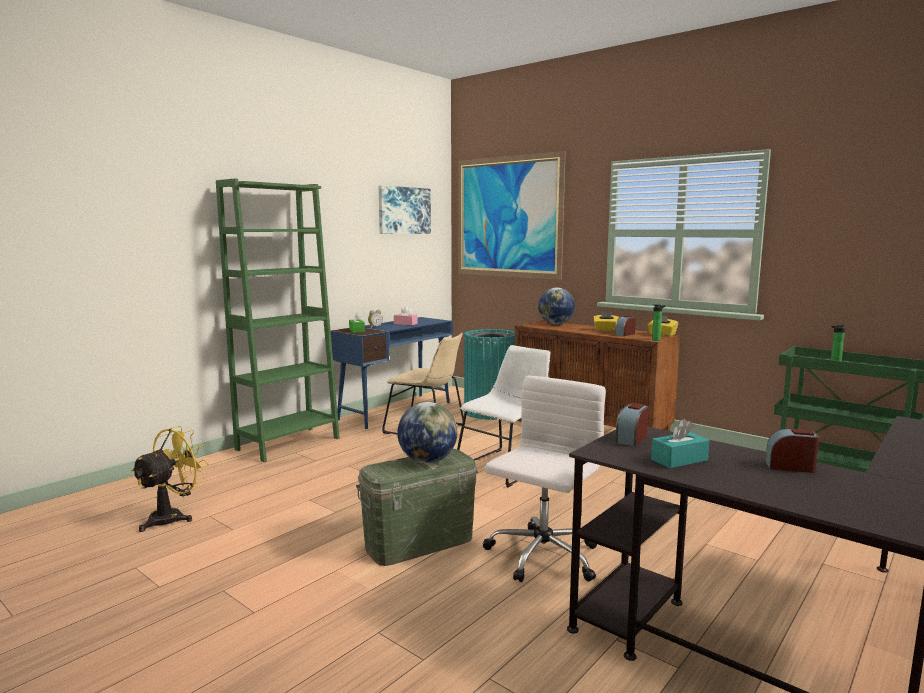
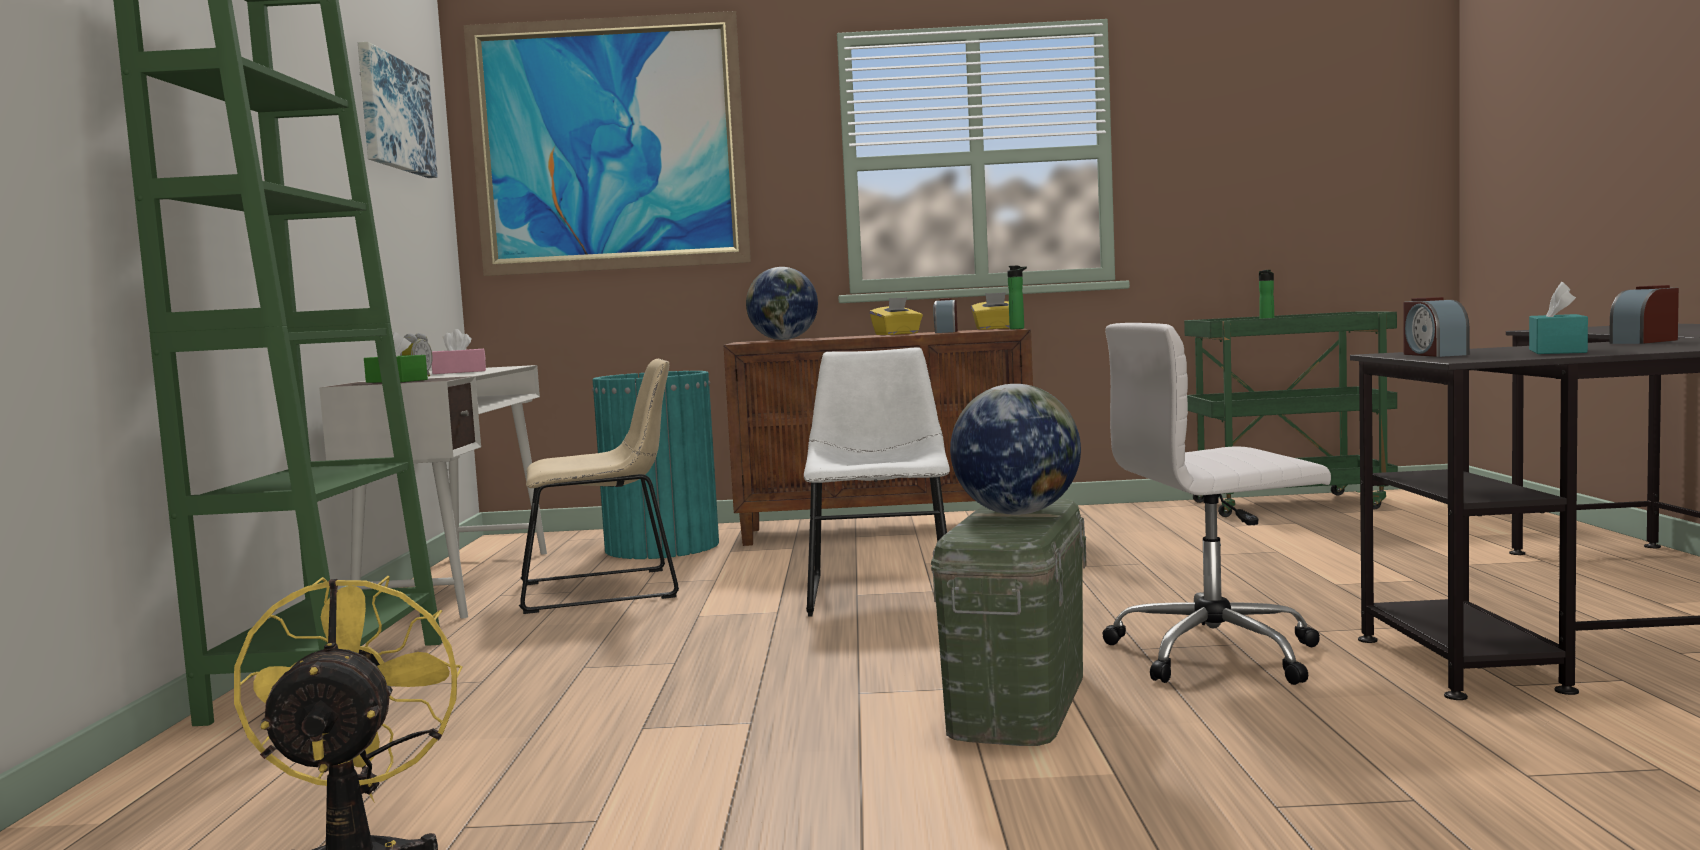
camera: 40 degrees left, 5 degrees down
blue desk [331,317,453,429] -> white desk [319,365,547,618]
white office chair [483,376,606,582] -> white office chair turned 90 degrees counterclockwise [1102,323,1331,685]

